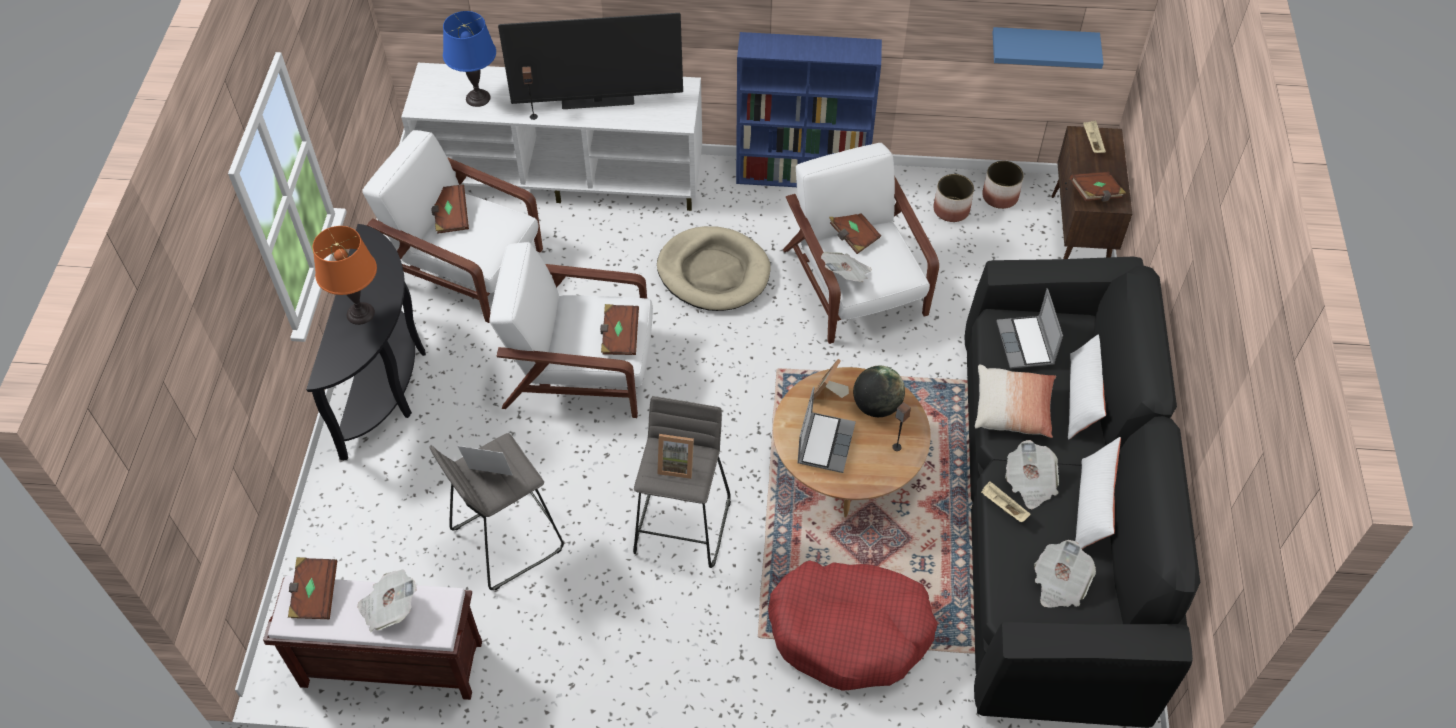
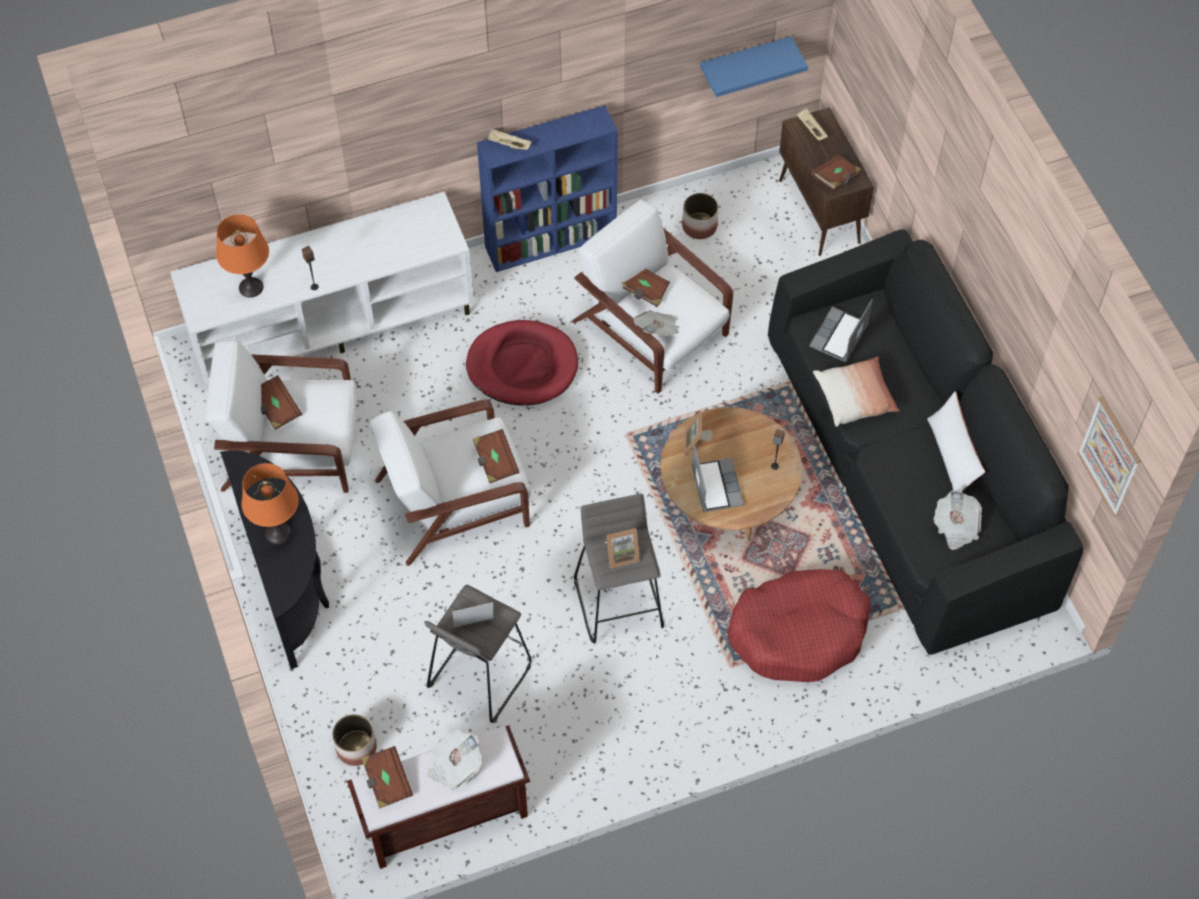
camera: 25 degrees left, 5 degrees up
blue table lamp [443,11,496,107] -> orange table lamp [216,214,269,297]
television [498,13,683,109] -> none
beige dog bed [657,226,771,311] -> red dog bed [466,320,578,406]
globe [853,366,905,417] -> none
beige tray [981,481,1031,522] -> beige tray moved to [488,129,532,150]
planter [982,161,1024,209] -> planter moved to [332,714,377,766]
laptop [996,288,1063,369] -> laptop turned 60 degrees clockwise [809,299,873,362]
newspaper [1005,440,1059,509] -> none
white pillow [1068,335,1106,439] -> none
none -> picture [1077,396,1141,517]

